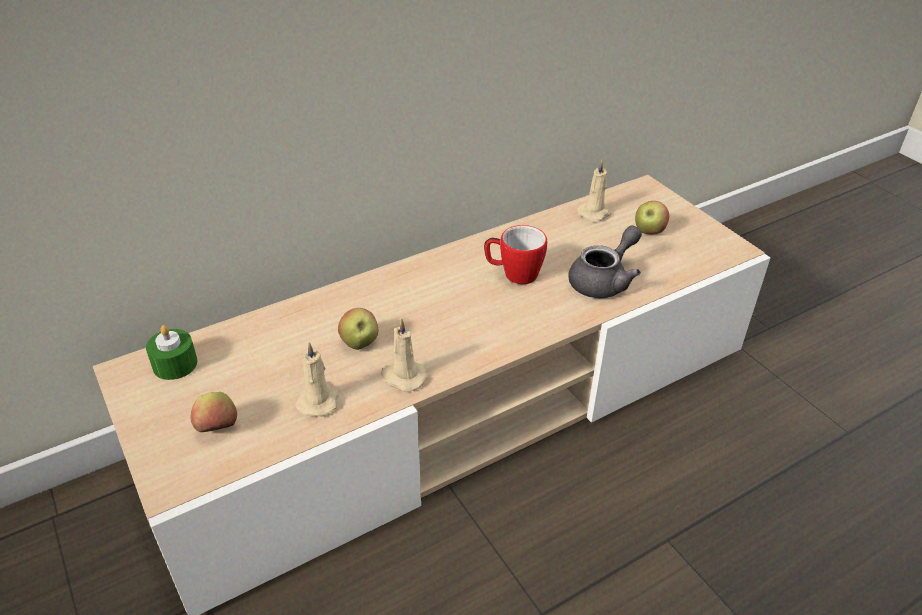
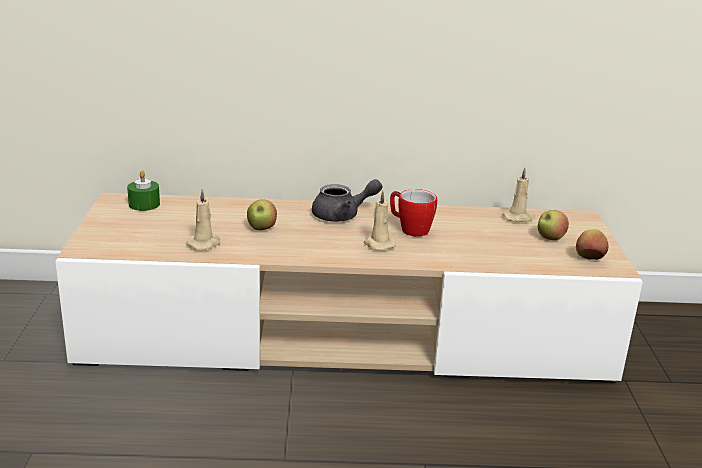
camera: 30 degrees right, 15 degrees down
apple [191,392,237,432] -> apple moved to [576,229,608,260]
beige candle [381,318,427,392] -> beige candle moved to [364,191,396,251]
grey teapot [568,225,642,298] -> grey teapot moved to [312,179,382,222]

